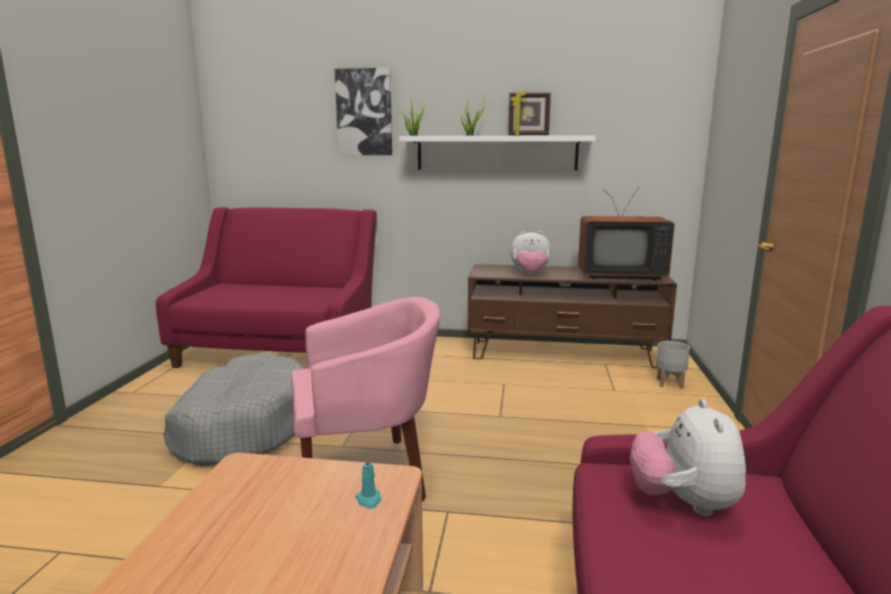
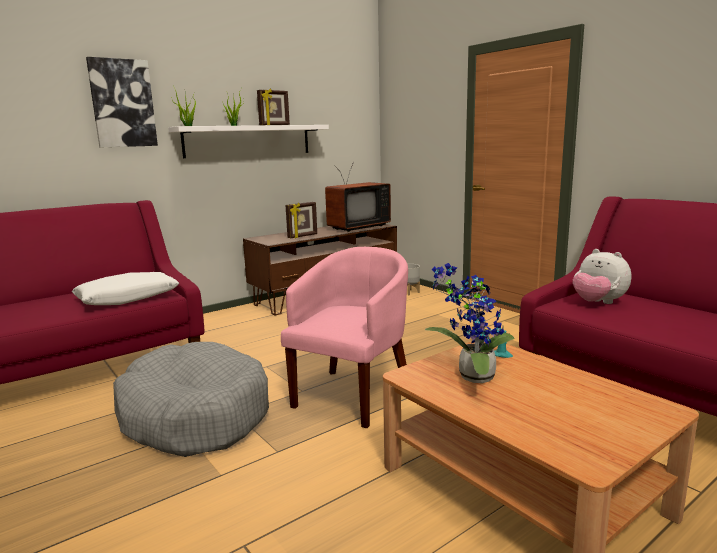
camera: 45 degrees left, 0 degrees up
plush toy [511,231,551,274] -> picture frame [286,202,317,238]
none -> white pillow [72,272,179,305]
none -> potted plant [425,263,514,383]

